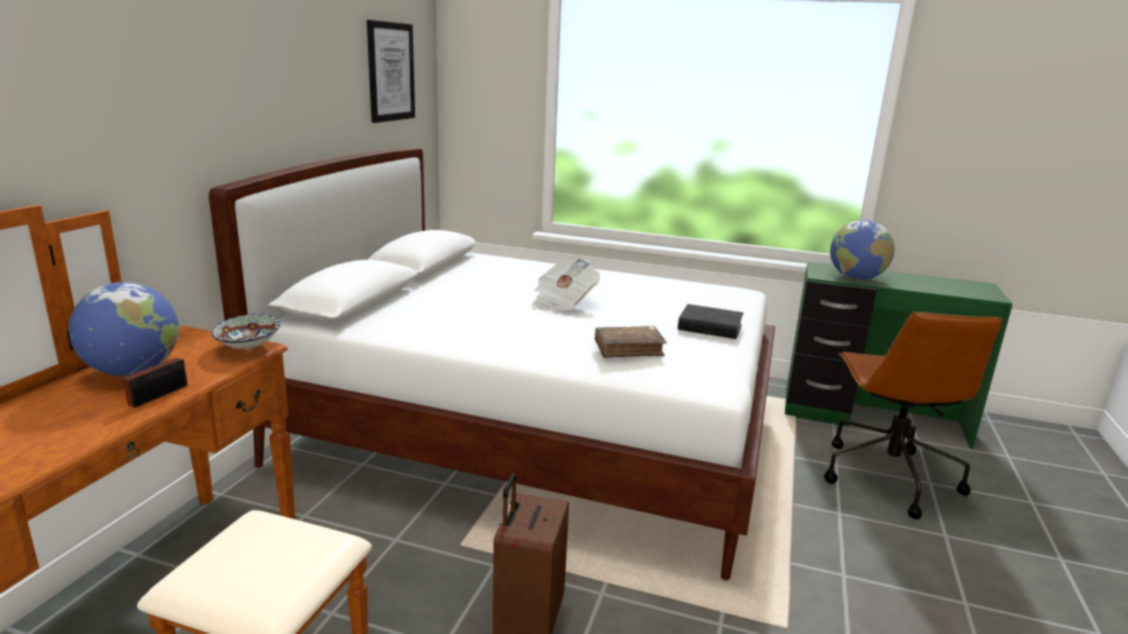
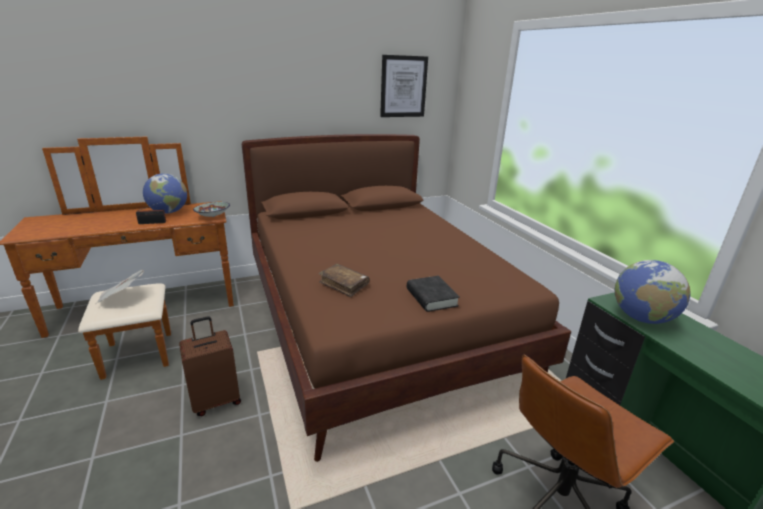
camera: 50 degrees right, 5 degrees up
white bed [209,148,775,580] -> brown bed [242,134,572,462]
newspaper [532,258,600,311] -> newspaper moved to [97,269,144,303]

